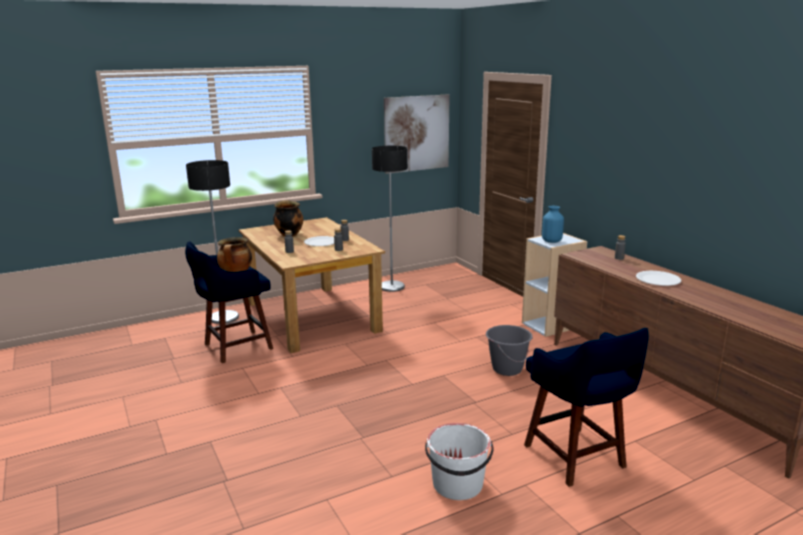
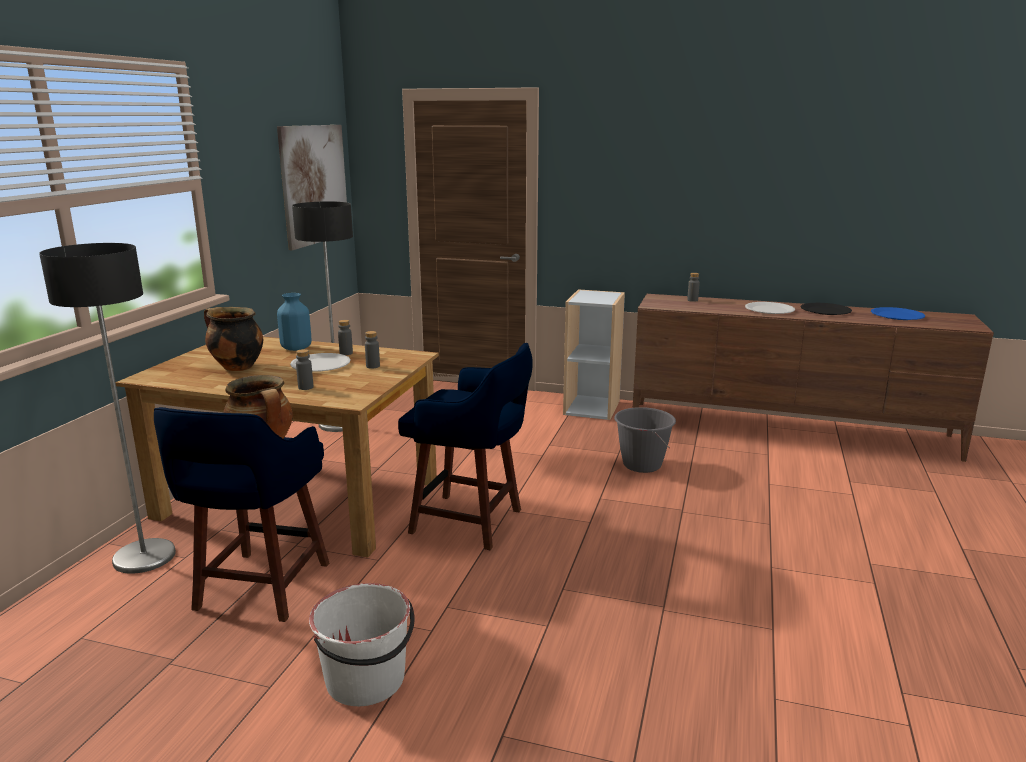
camera: 45 degrees left, 0 degrees up
white bucket [425,423,493,500] -> white bucket moved to [309,583,415,706]
blue stool [524,328,649,487] -> blue stool moved to [398,343,533,550]
blue vase [542,206,564,243] -> blue vase moved to [277,293,312,351]
none -> black plate [801,303,852,315]
none -> blue plate [871,307,925,320]

